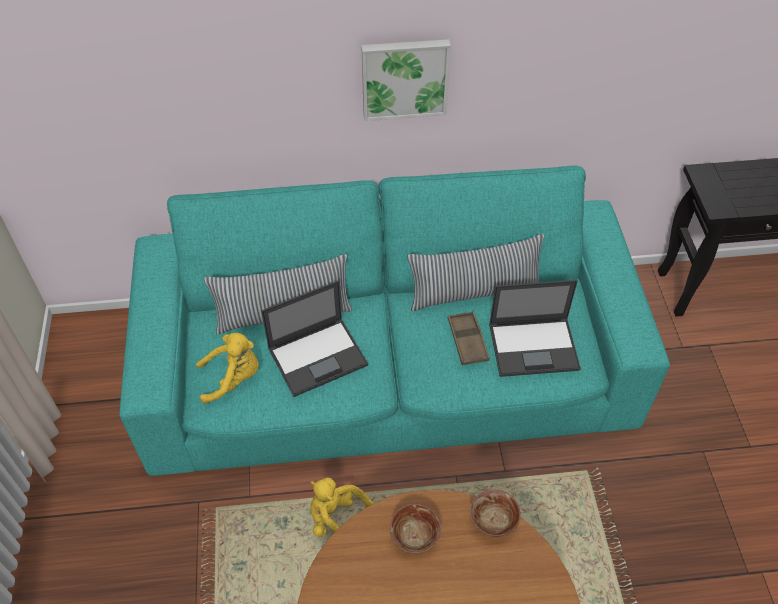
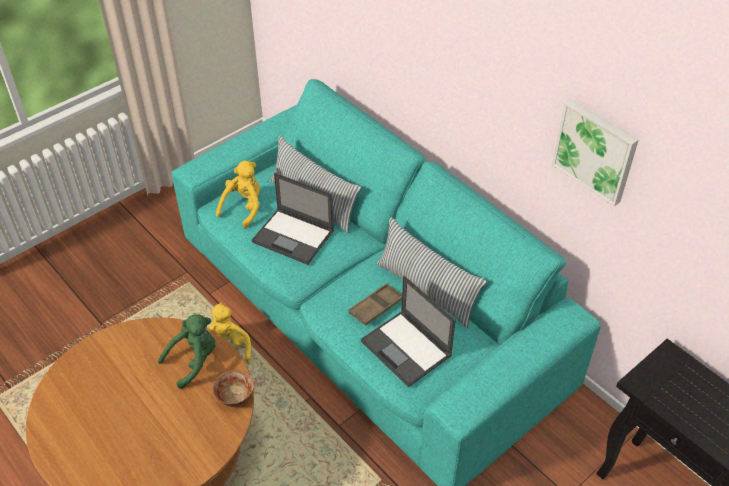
camera: 55 degrees right, 5 degrees down
yellow plush toy [196,333,259,404] -> yellow plush toy turned 105 degrees counterclockwise [216,161,260,229]
picture [361,39,451,121] -> picture moved to [552,99,639,206]
bowl [390,503,441,554] -> green plush toy [158,314,215,389]

